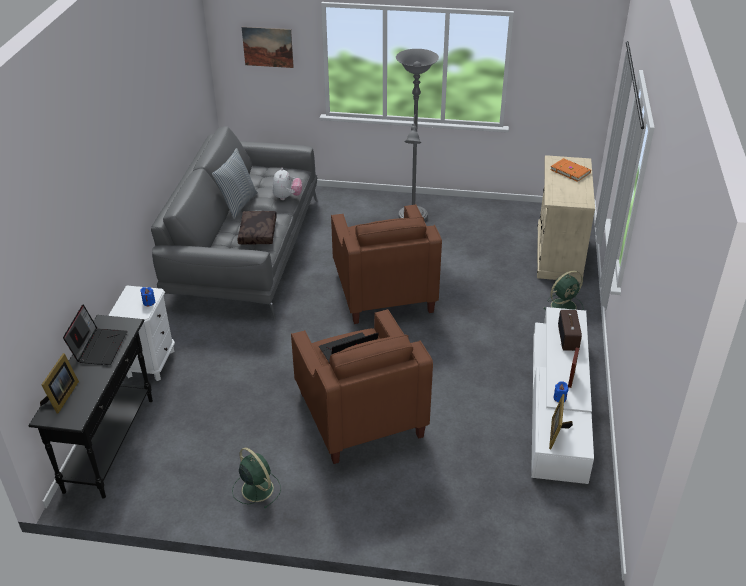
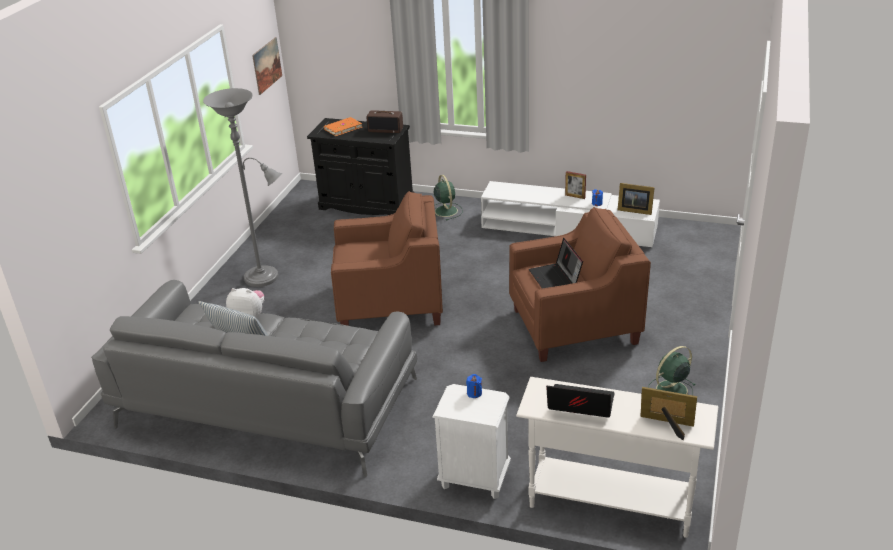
camera: 80 degrees left, 5 degrees down
black console table [28,315,153,499] -> white console table [516,377,718,538]
brown pillow [237,211,277,244] -> none
picture [242,27,294,68] -> picture moved to [252,37,282,95]
beige cabinet [537,155,595,282] -> black cabinet [307,118,414,215]
radio [558,310,582,351] -> radio moved to [366,110,403,133]

